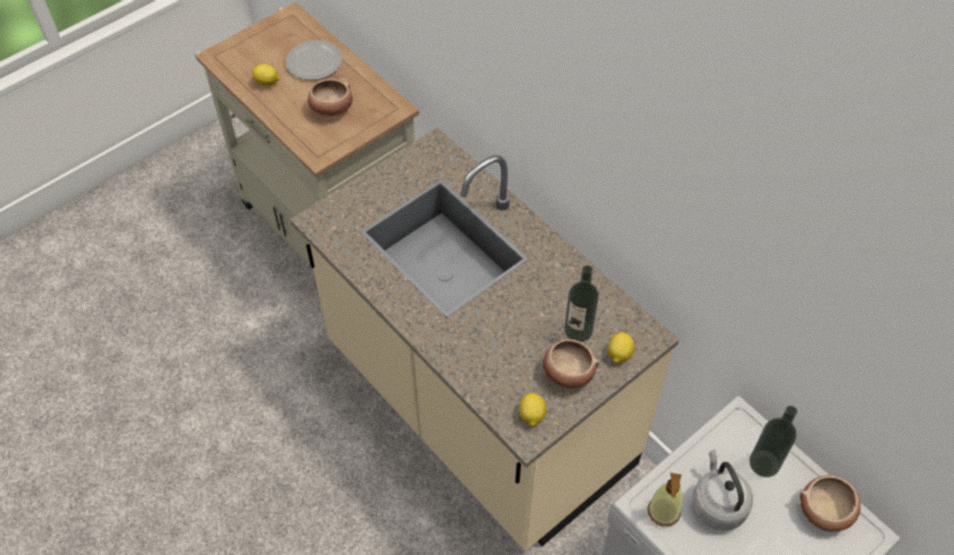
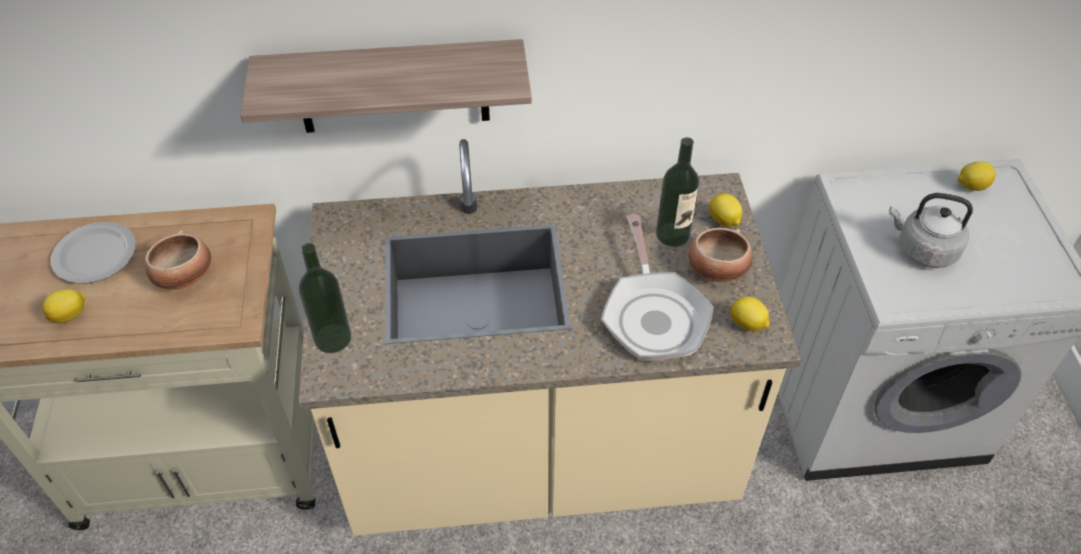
camera: 55 degrees left, 5 degrees down
soap dispenser [647,473,683,527] -> none
bottle [749,406,797,477] -> bottle moved to [299,243,351,353]
bowl [800,475,861,532] -> lemon [958,161,996,191]
none -> shelf [240,39,532,133]
none -> frying pan [601,214,714,361]

